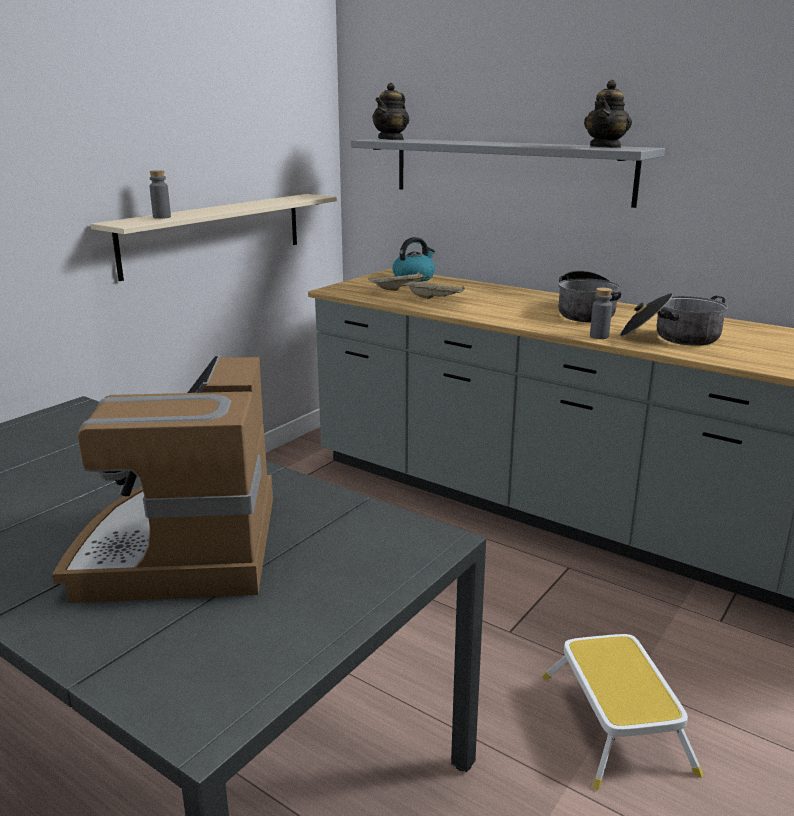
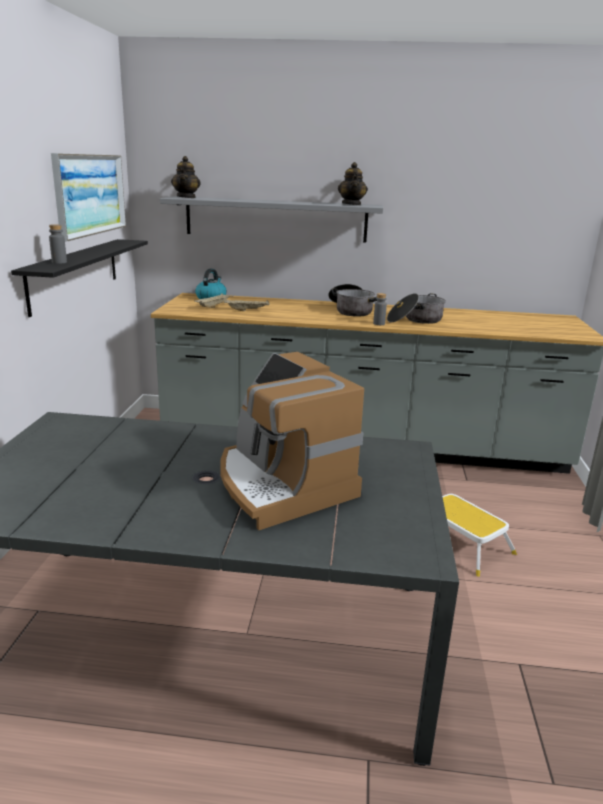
camera: 30 degrees left, 0 degrees up
beige shelf [91,194,337,281] -> black shelf [11,239,148,317]
none -> picture [51,153,126,241]

